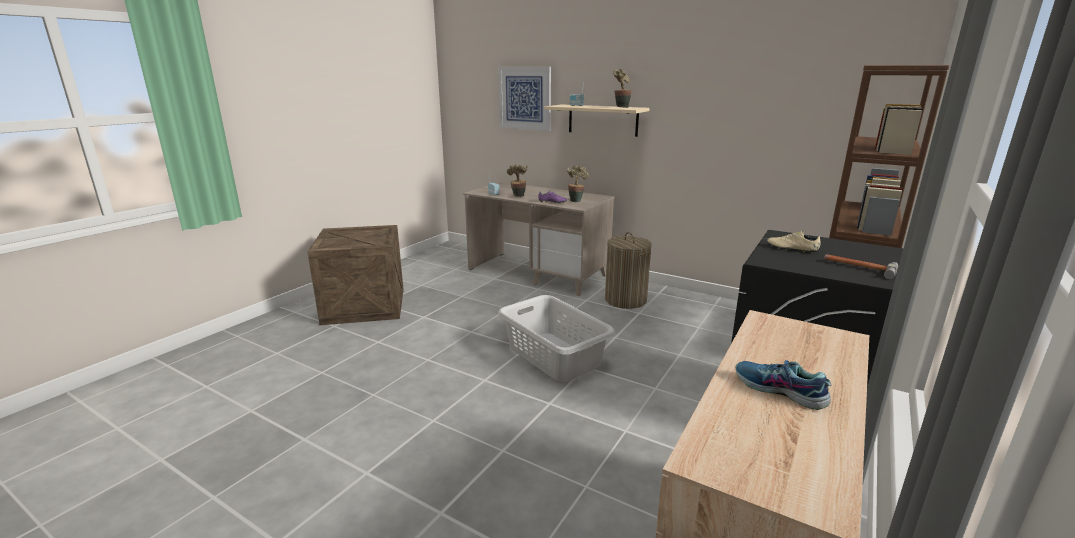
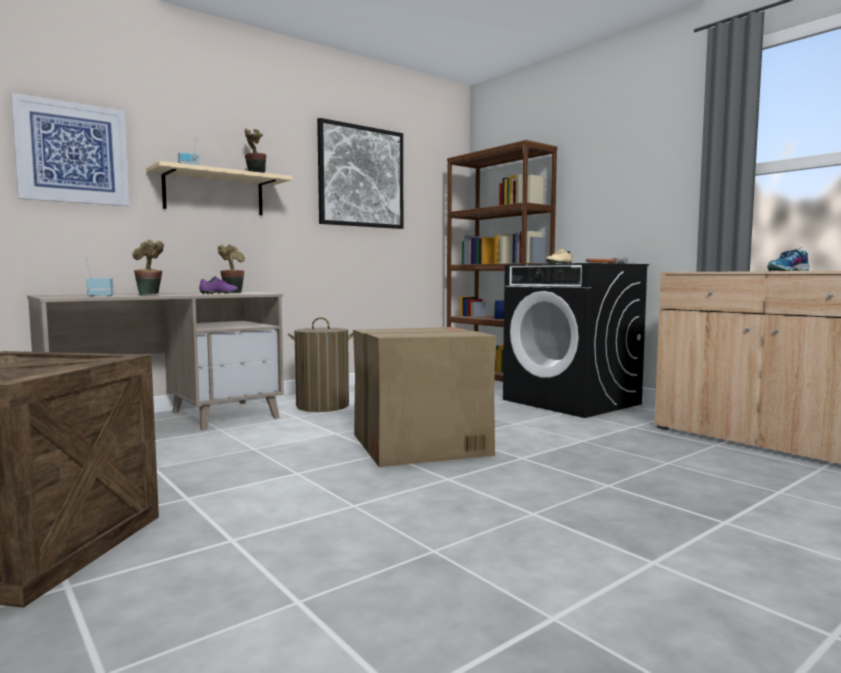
camera: 70 degrees left, 15 degrees down
grey laundry basket [498,295,615,382] -> cardboard box [353,327,497,467]
none -> picture [317,118,403,229]

